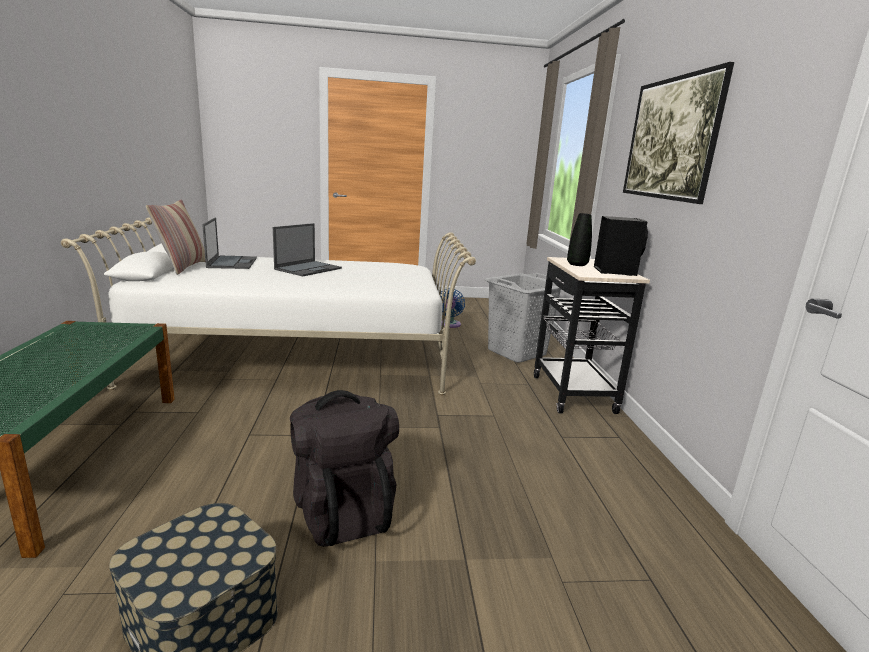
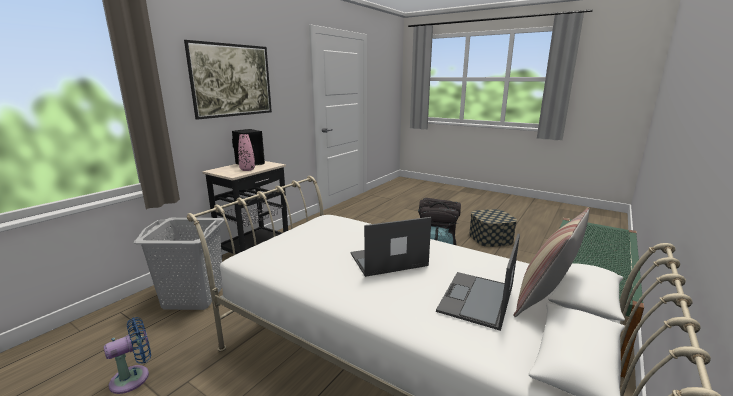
camera: 140 degrees left, 0 degrees up
black vase [567,213,592,266] -> pink vase [238,134,255,171]

